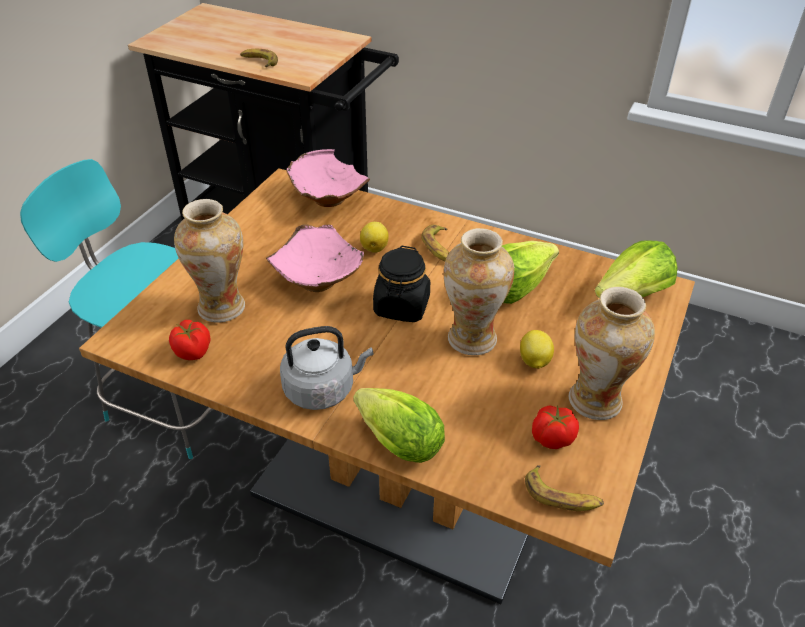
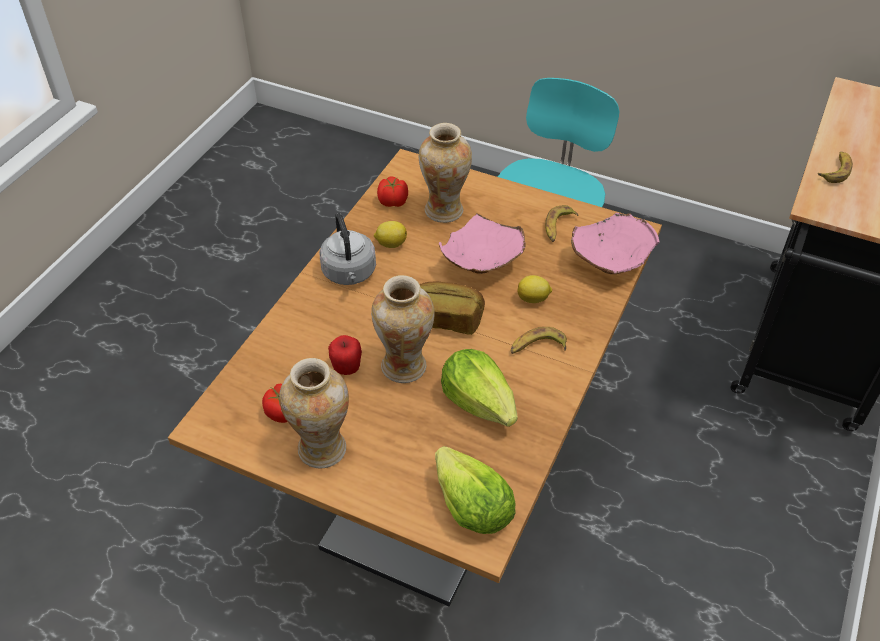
camera: 90 degrees right, 5 degrees up
lettuce [353,388,445,463] -> none
black jar [373,246,430,322] -> bread [420,281,485,335]
lemon [520,330,554,369] -> lemon moved to [374,221,407,248]
banana [525,465,604,511] -> banana moved to [545,205,579,242]
none -> apple [328,335,362,375]

